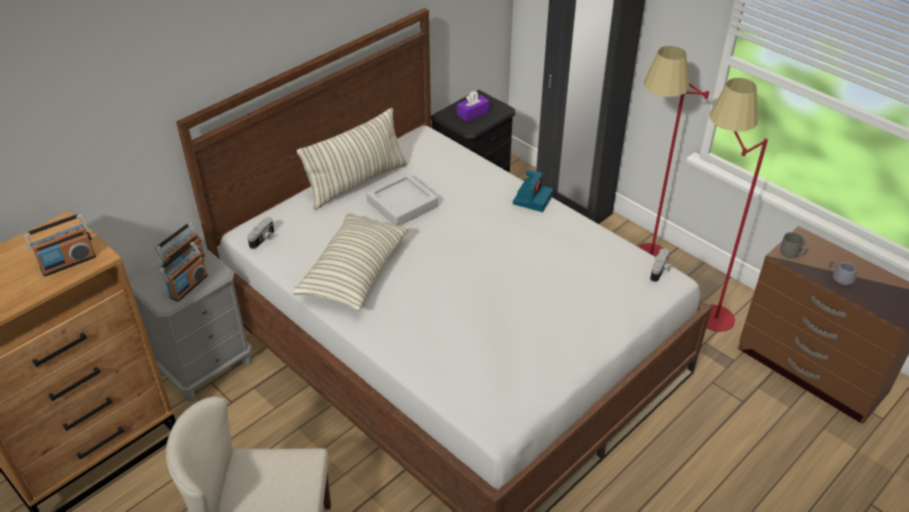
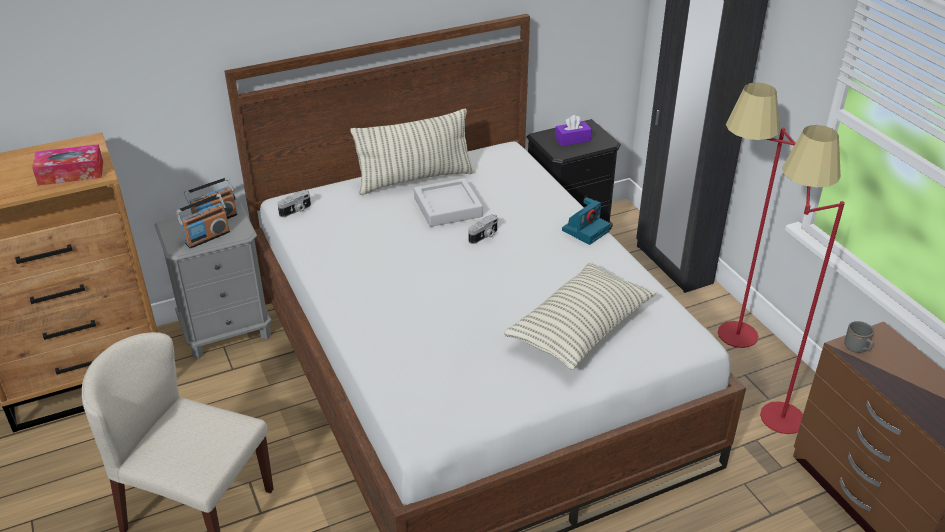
camera: 20 degrees right, 5 degrees down
radio [24,213,96,277] -> tissue box [32,144,103,186]
pillow [292,213,410,310] -> pillow moved to [504,262,656,370]
camera [650,248,671,282] -> camera moved to [469,214,498,244]
grey mug [829,260,856,285] -> none

